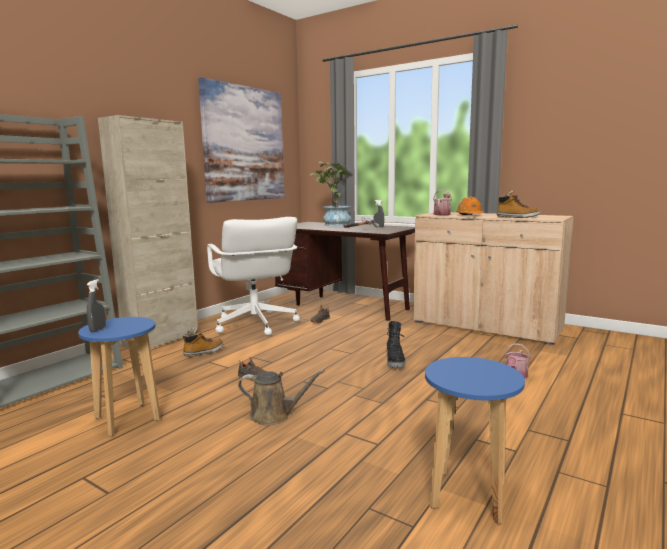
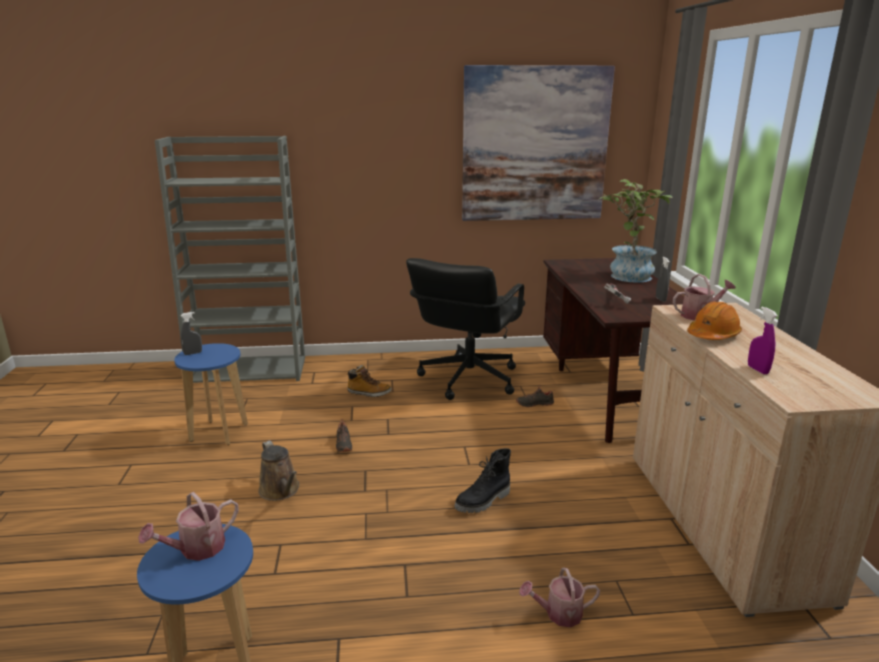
camera: 50 degrees right, 10 degrees up
beige cabinet [98,115,198,352] -> none
white office chair [207,217,300,335] -> black office chair [406,258,525,400]
boot [497,190,540,218] -> purple spray bottle [748,307,778,374]
none -> watering can [138,492,239,561]

